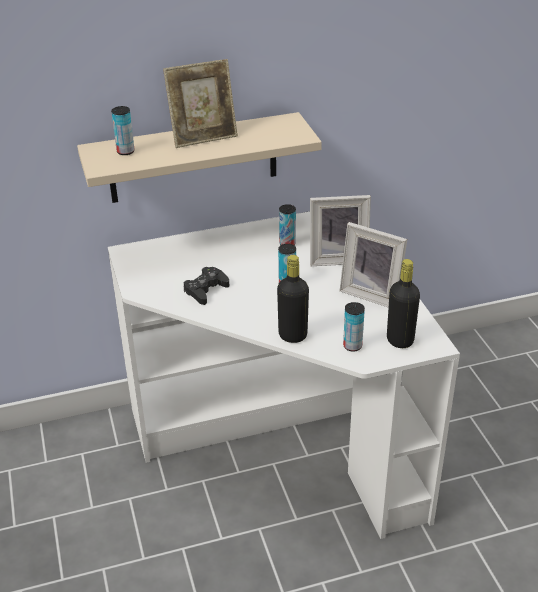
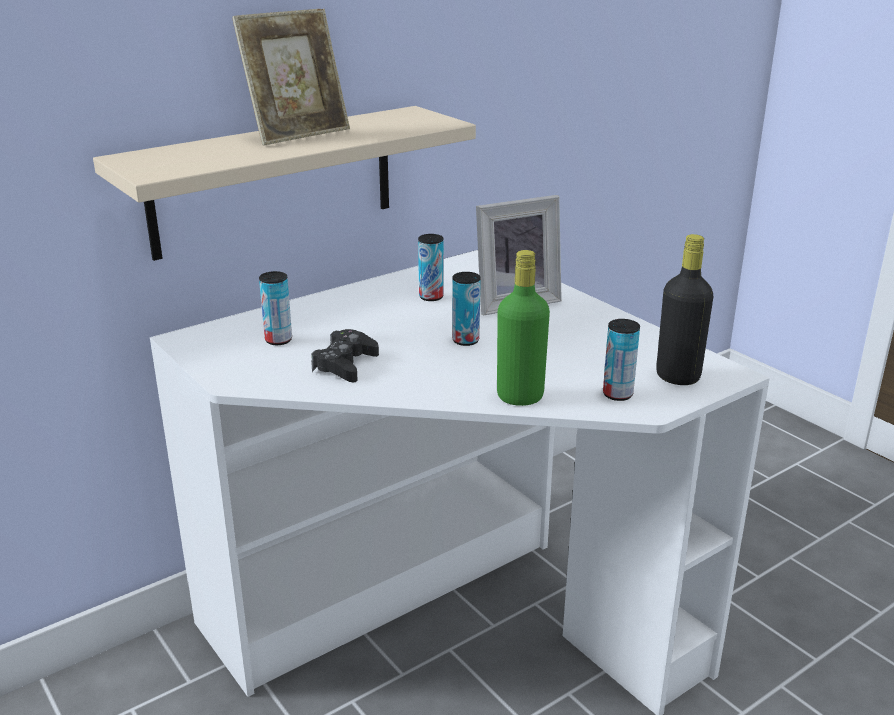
camera: 20 degrees left, 10 degrees down
can [111,106,135,155] -> can moved to [259,271,292,345]
black bottle [277,255,309,343] -> green bottle [497,250,550,406]
picture frame [340,222,407,308] -> none

